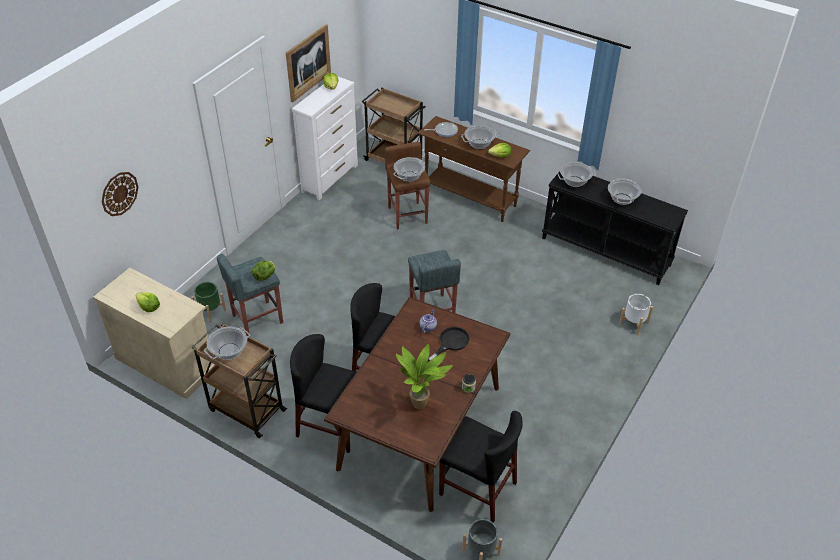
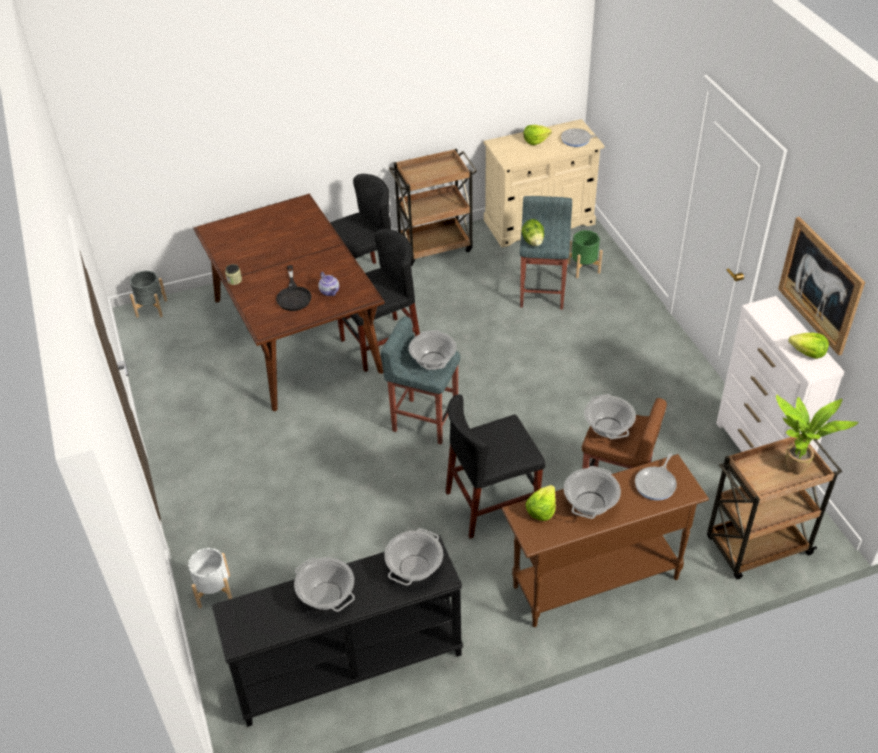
camera: 130 degrees right, 0 degrees up
wall clock [102,172,138,216] -> none
cooking pot [204,327,250,360] -> cooking pot moved to [409,330,457,370]
potted plant [396,344,453,409] -> potted plant moved to [776,394,859,474]
black chair [439,411,523,523] -> black chair moved to [446,395,546,539]
none -> frying pan [561,128,606,147]

